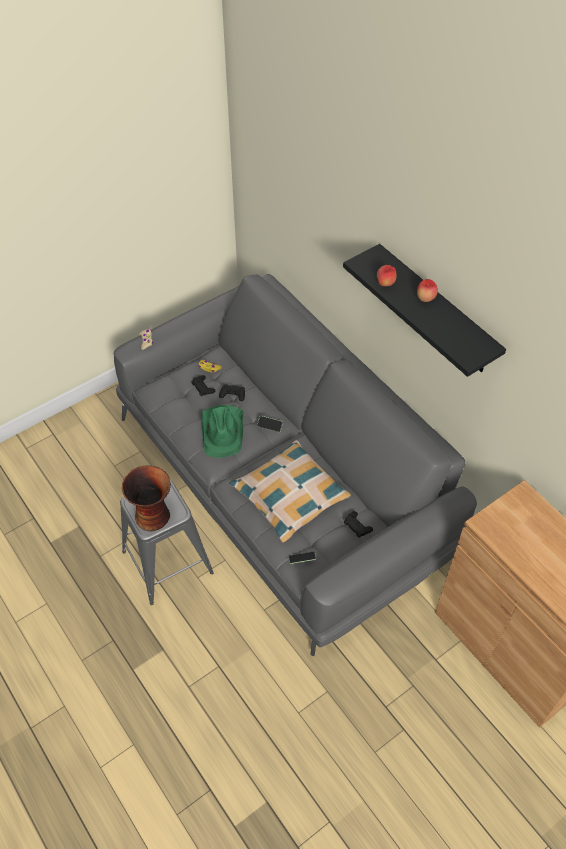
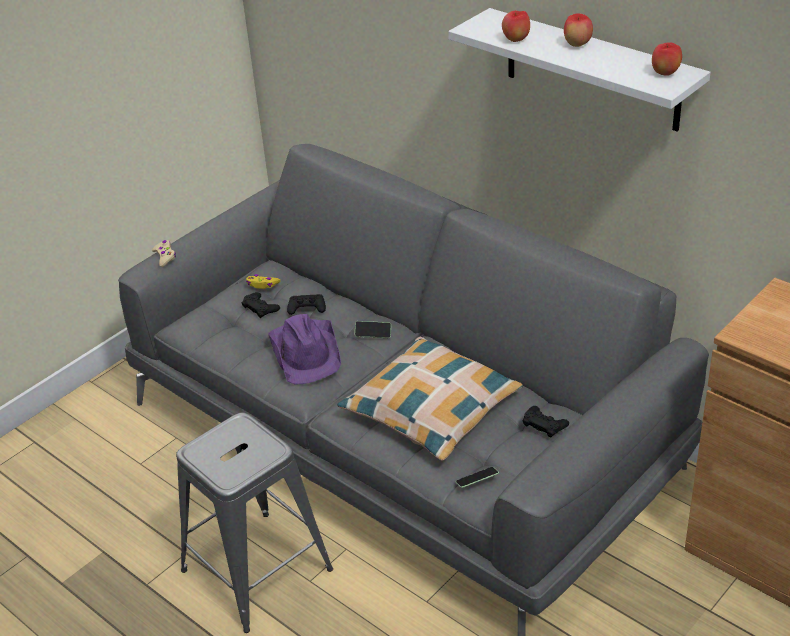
camera: 10 degrees left, 15 degrees down
vase [122,466,171,531] -> none
green hat [201,405,244,458] -> purple hat [268,314,341,385]
black shelf [343,244,506,377] -> white shelf [448,8,711,132]
none -> apple [652,42,682,75]

